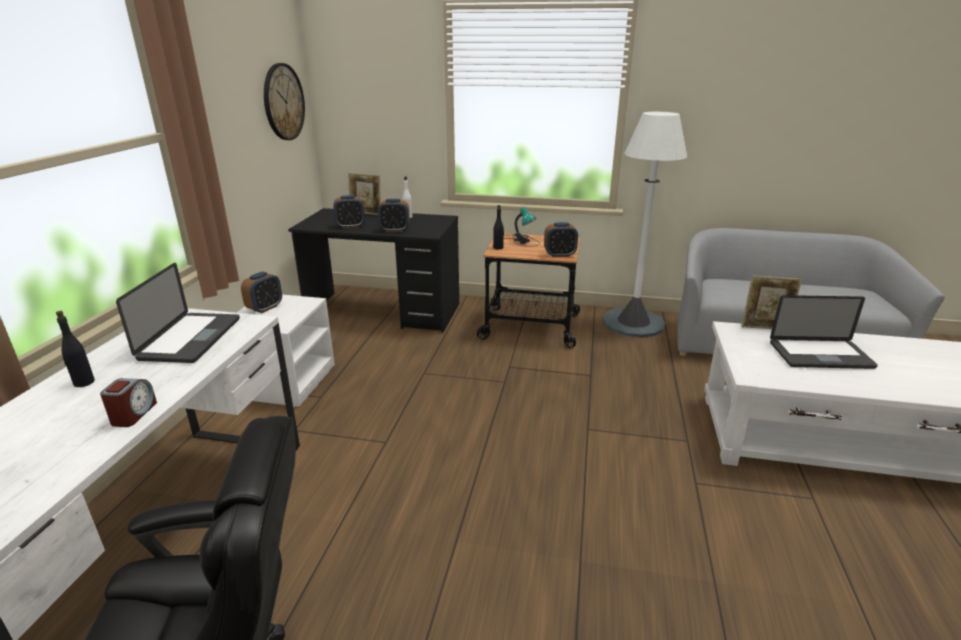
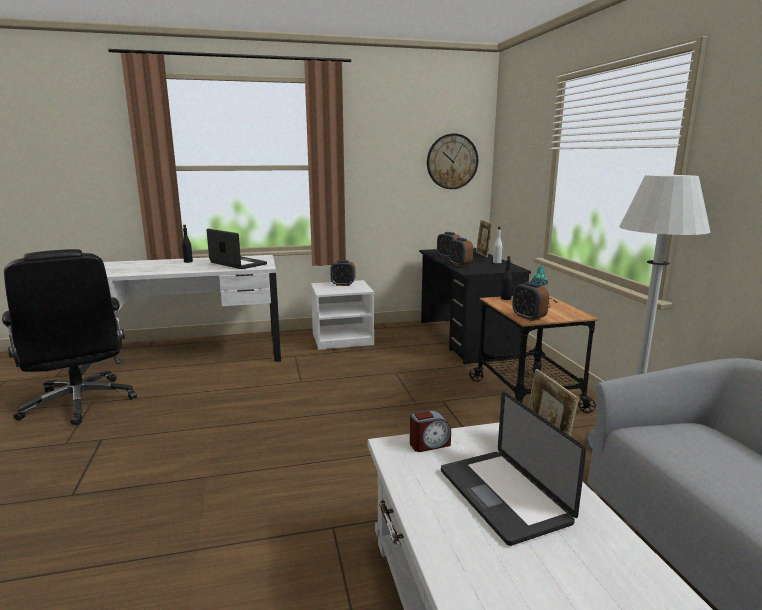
camera: 65 degrees right, 10 degrees down
alarm clock [100,378,157,427] -> alarm clock moved to [410,410,451,452]
laptop [116,263,240,363] -> laptop turned 120 degrees counterclockwise [207,229,267,269]

